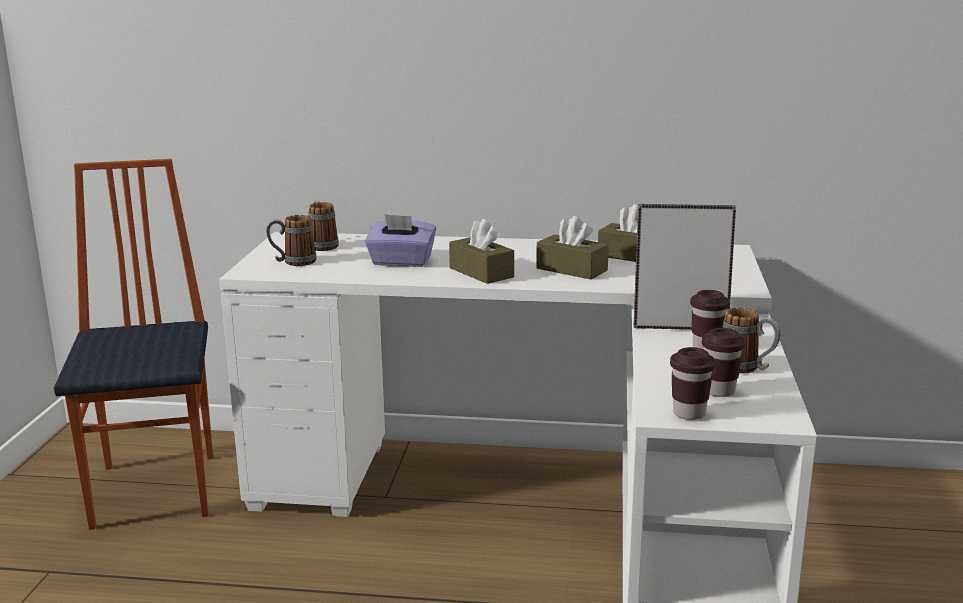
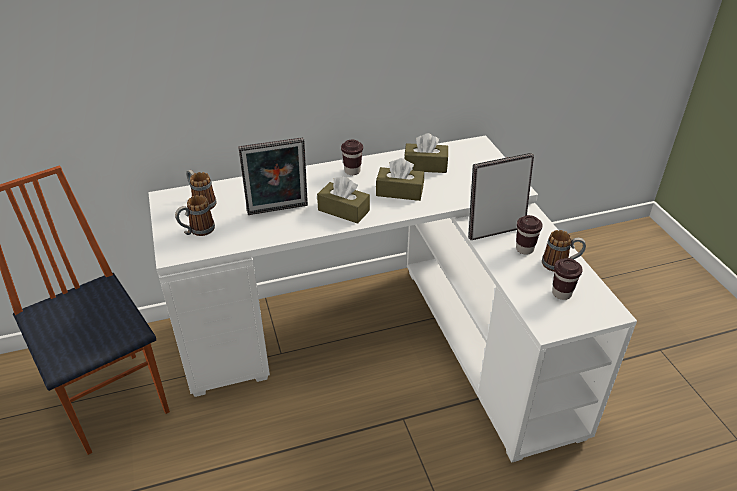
camera: 25 degrees left, 20 degrees up
purple tissue box [365,214,436,267] -> picture frame [238,137,308,215]
brown cup [670,347,716,420] -> brown cup moved to [341,140,363,175]

